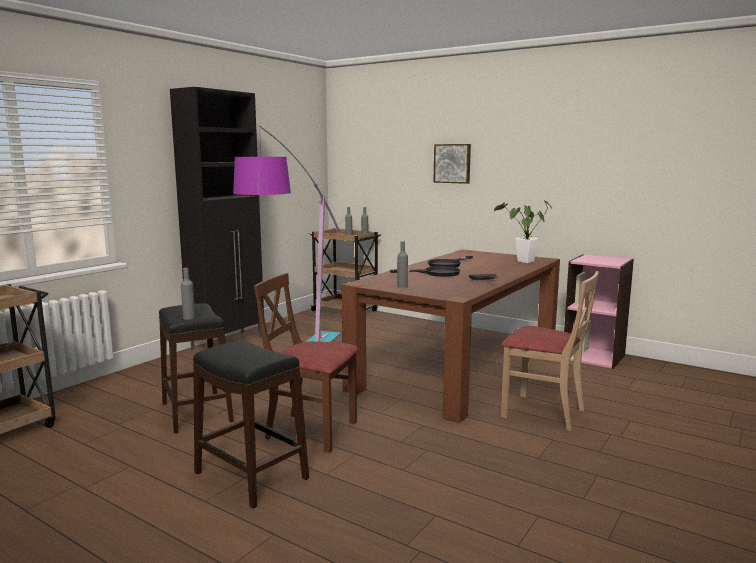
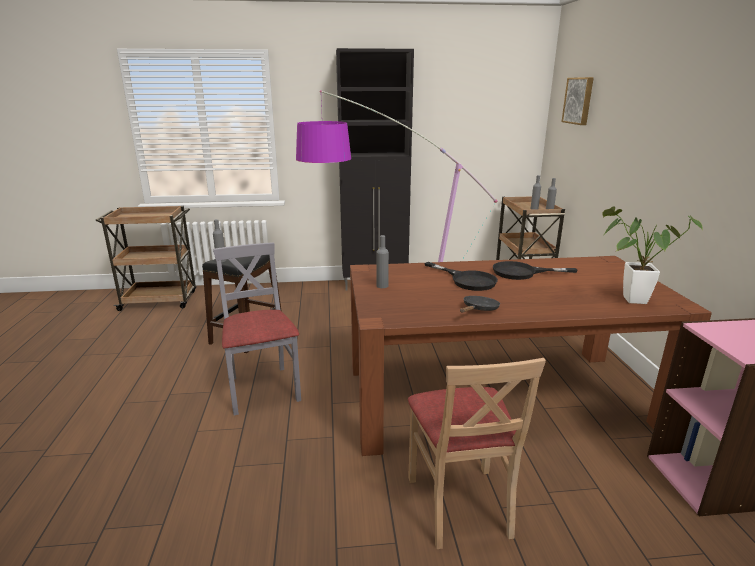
camera: 50 degrees right, 10 degrees up
black stool [193,340,309,509] -> none
brown chair [254,273,359,453] -> grey chair [213,242,301,416]
picture [433,144,471,184] -> picture moved to [562,77,594,125]

